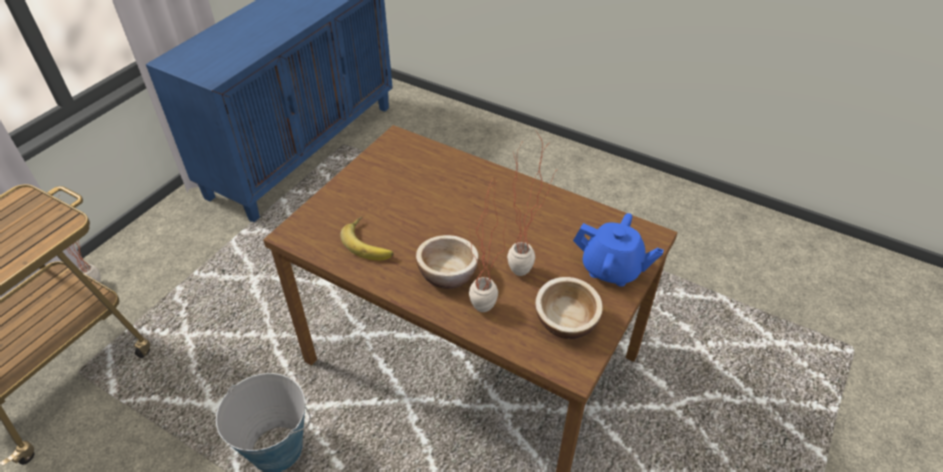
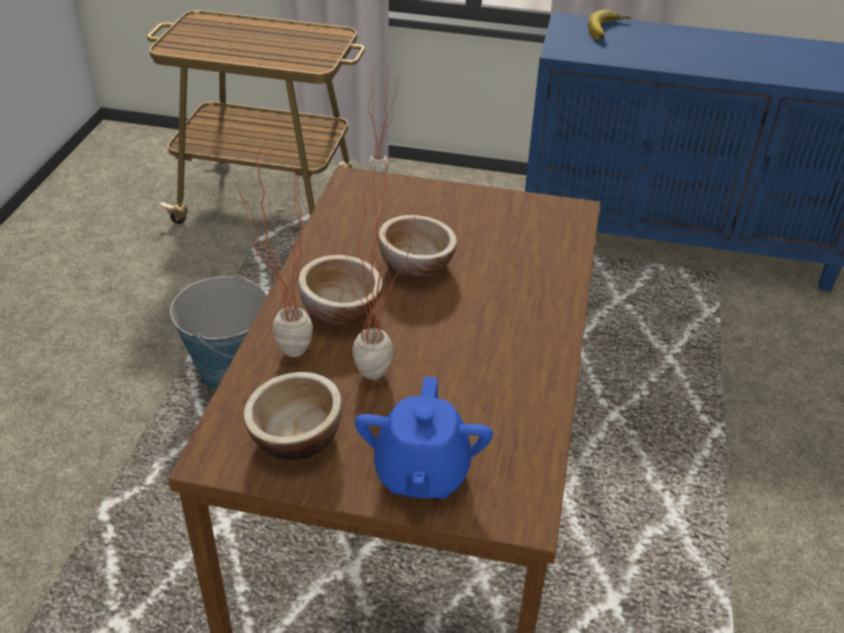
camera: 70 degrees right, 5 degrees down
banana [340,217,394,260] -> banana moved to [588,9,631,39]
none -> bowl [378,215,457,280]

